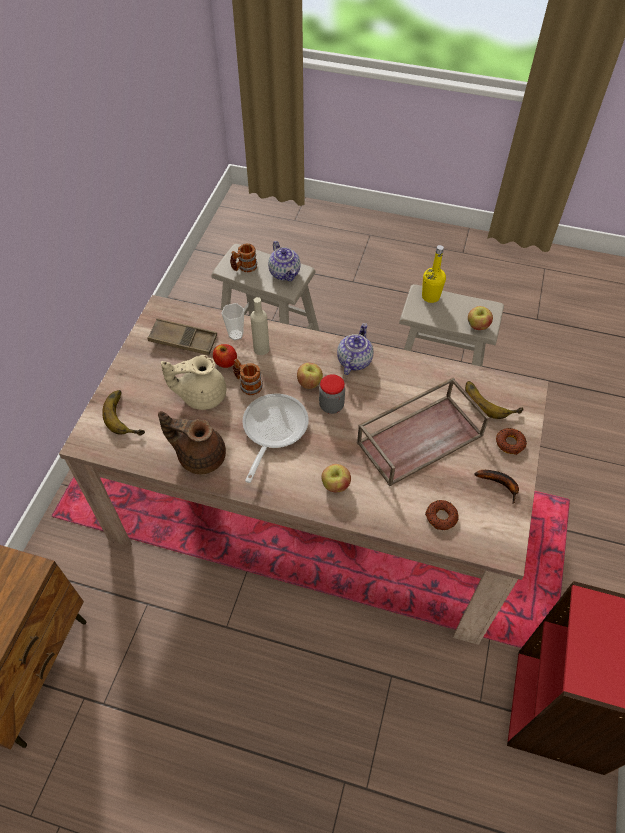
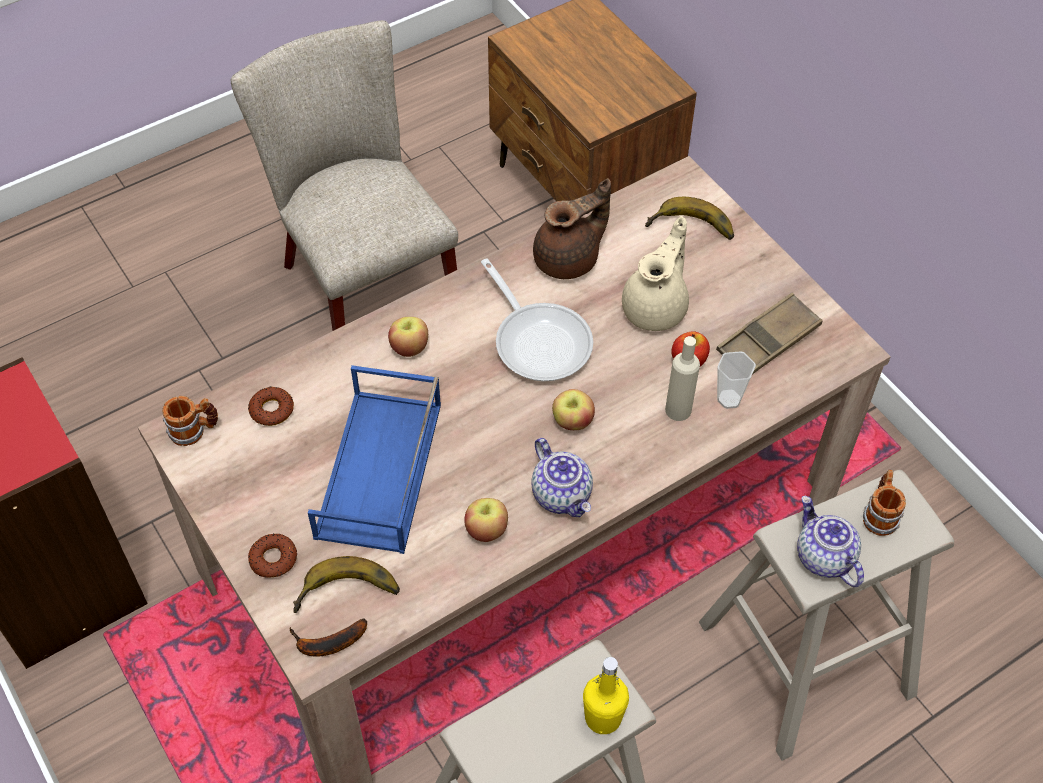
camera: 130 degrees right, 0 degrees up
mug [233,359,263,395] -> mug moved to [162,396,218,446]
teapot [268,241,301,282] -> teapot turned 45 degrees clockwise [797,496,864,587]
jar [319,374,345,414] -> none
brown tray [357,377,489,487] -> blue tray [308,365,441,554]
apple [468,306,493,330] -> apple moved to [464,498,508,542]
banana [474,470,519,504] -> banana moved to [289,618,367,657]
none -> beige chair [231,20,458,331]

